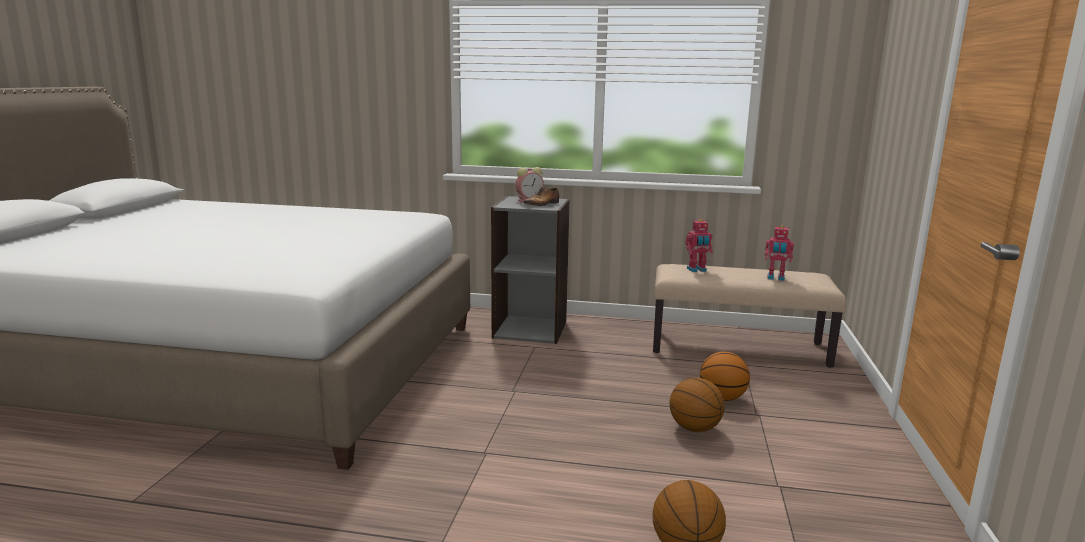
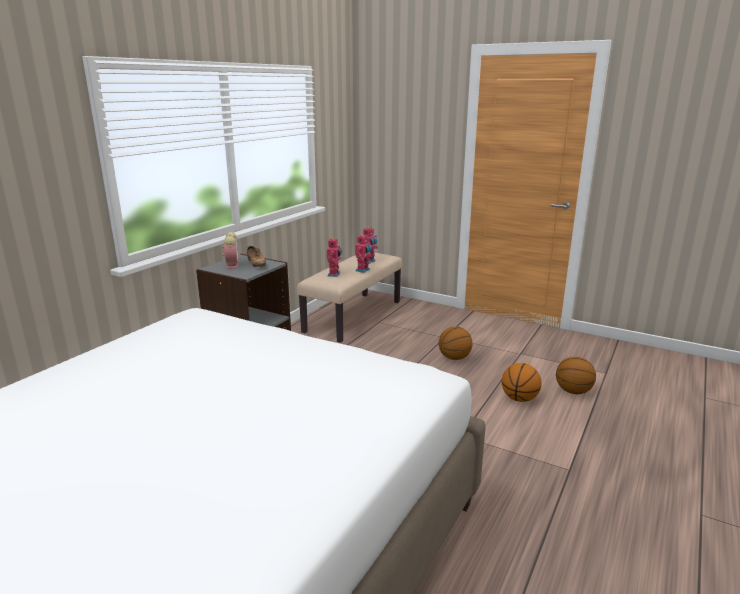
camera: 70 degrees left, 5 degrees up
basketball [699,352,750,401] -> basketball moved to [502,363,542,402]
none -> toy robot [355,234,372,273]

